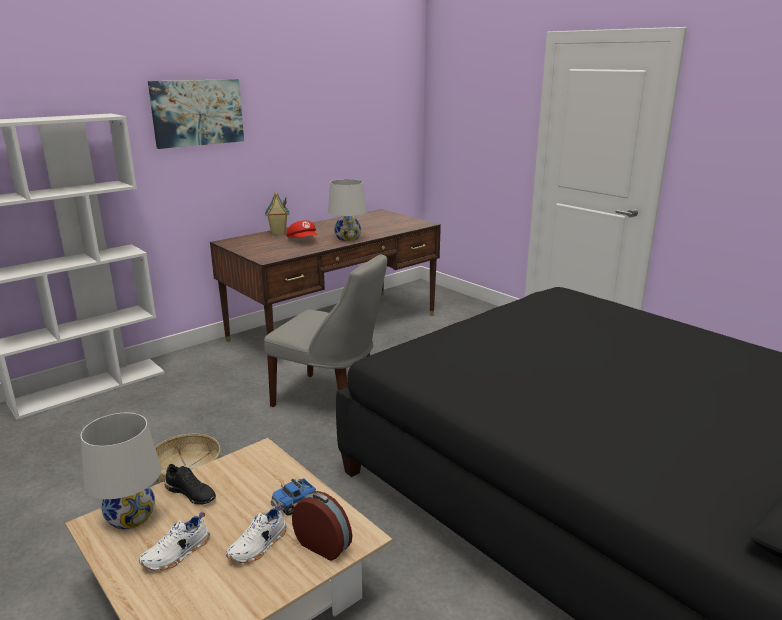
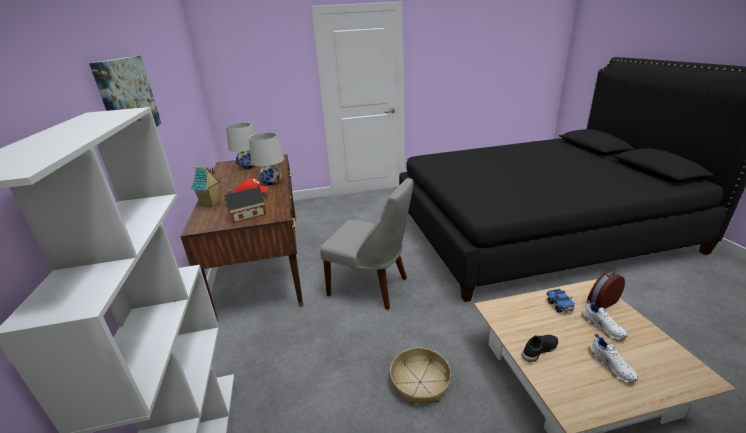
camera: 60 degrees left, 5 degrees up
white table lamp [80,412,161,529] -> white table lamp moved to [226,123,255,169]
grey chair [264,254,387,407] -> grey chair turned 60 degrees clockwise [320,178,413,310]
none -> toy house [224,187,266,223]

